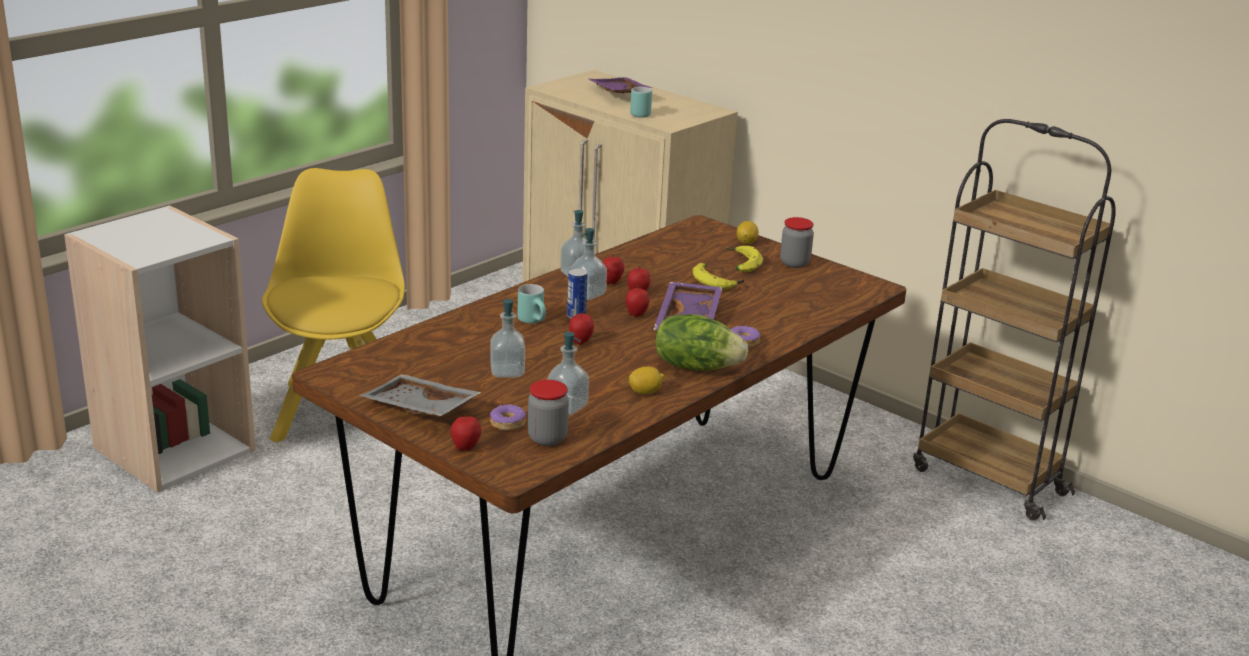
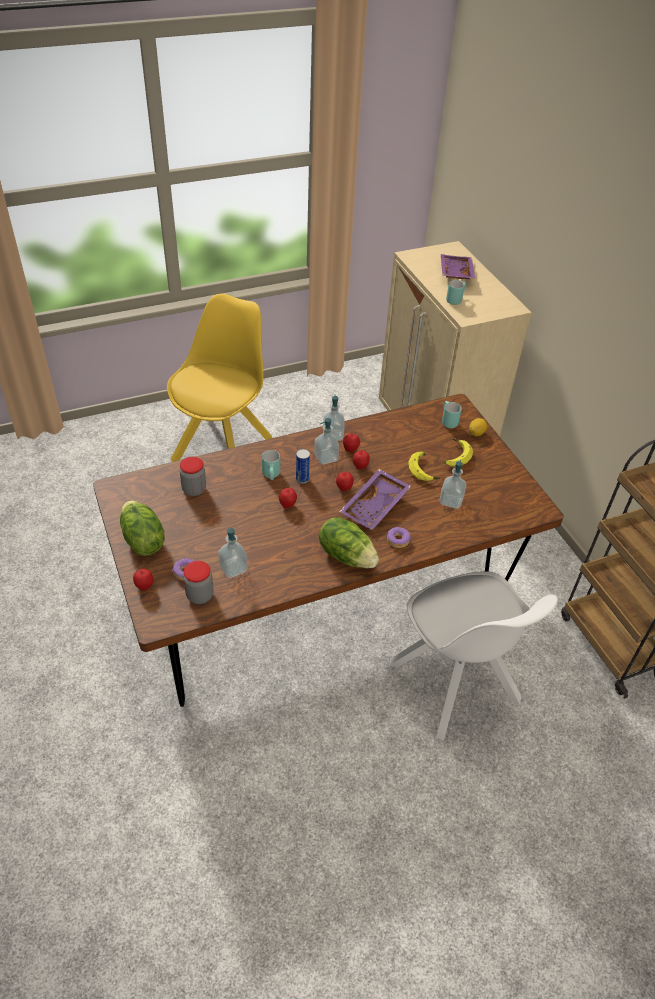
camera: 25 degrees right, 20 degrees up
bookcase [64,206,256,492] -> none
grey tray [359,374,482,417] -> lettuce [120,500,165,556]
soap dispenser [490,299,525,378] -> soap dispenser moved to [440,460,466,509]
lemon [628,367,665,395] -> none
jar [780,217,814,268] -> jar moved to [180,457,206,496]
none -> white chair [389,571,558,741]
none -> turquoise mug [442,401,462,428]

